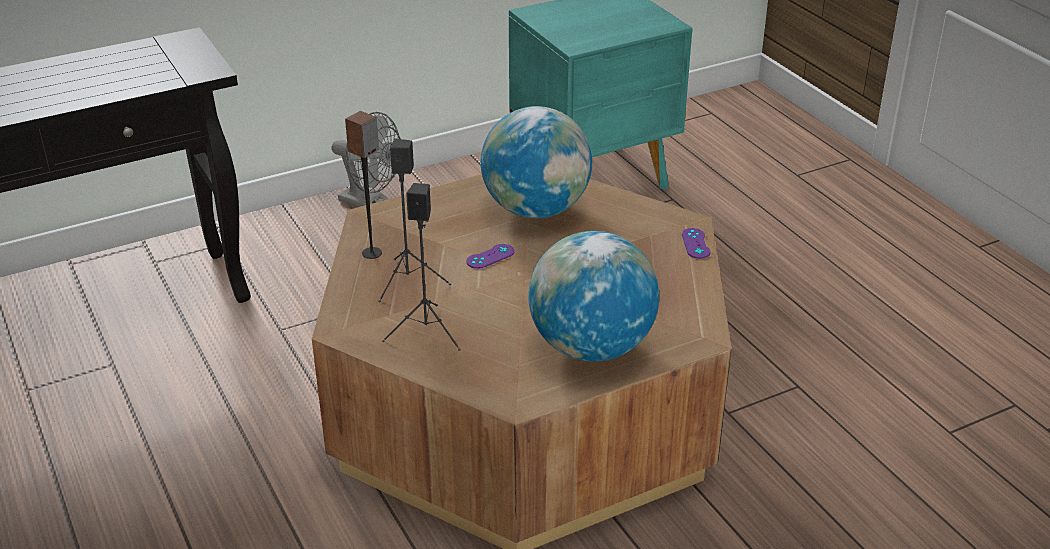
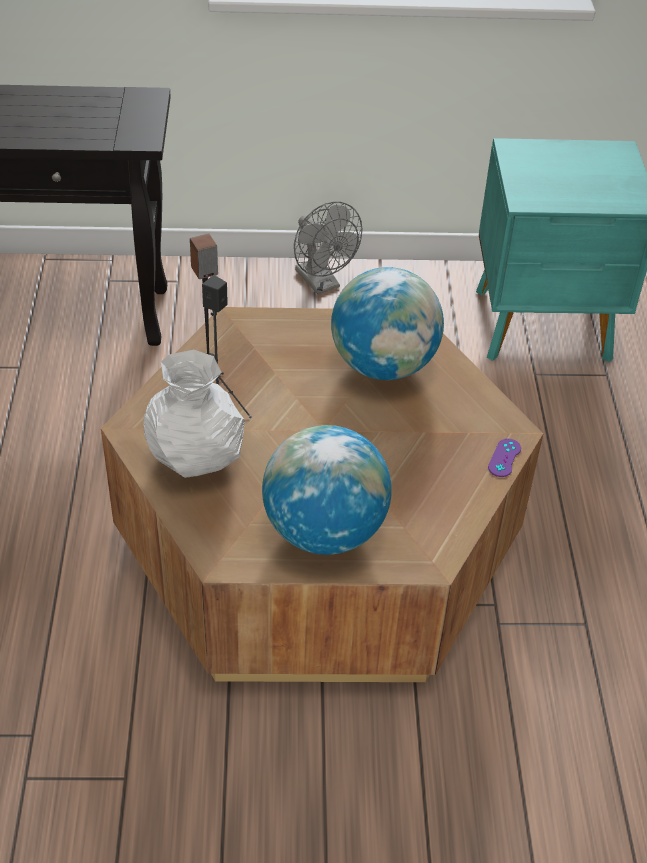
camera: 25 degrees right, 10 degrees up
black speaker [382,183,461,351] -> white vase [143,350,245,478]
purple game controller [466,244,514,269] -> none

